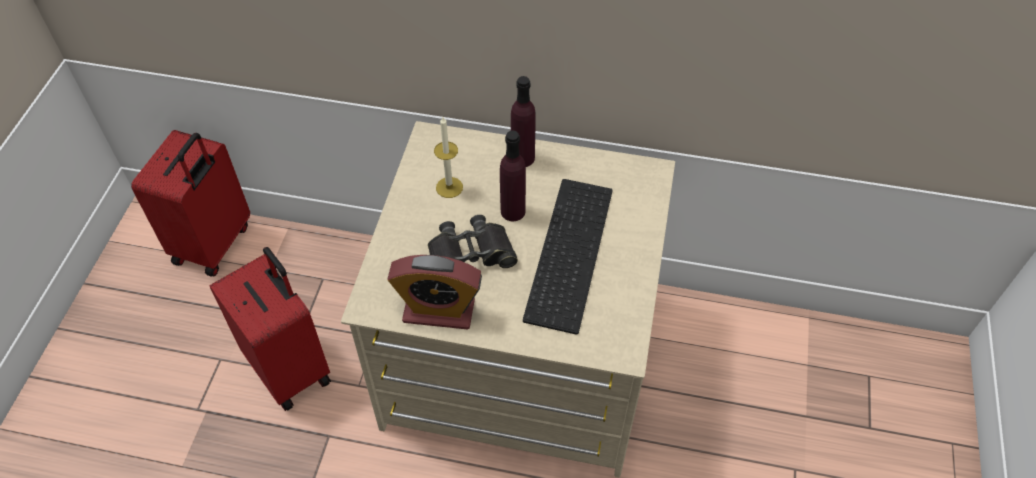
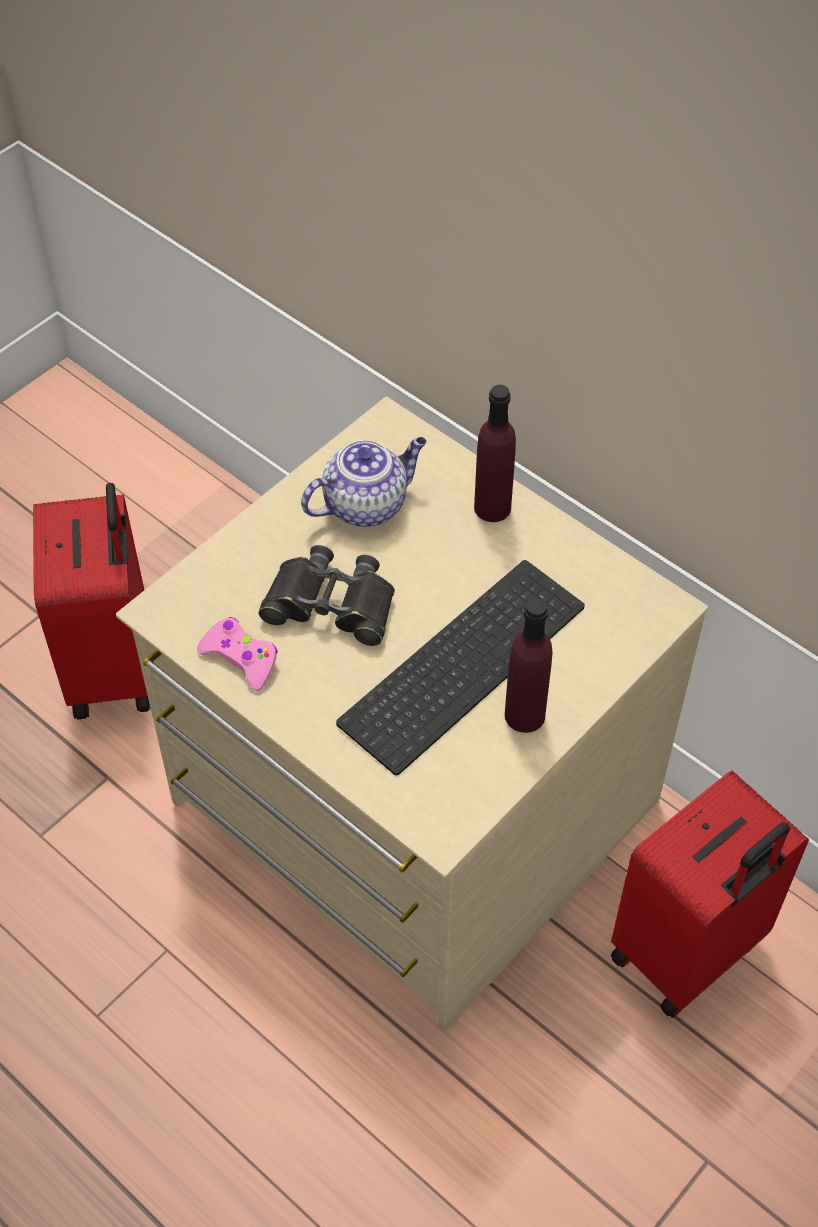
camera: 30 degrees right, 0 degrees up
red suitcase [131,130,250,276] -> red suitcase moved to [610,771,809,1018]
alarm clock [387,255,482,329] -> pink game controller [197,617,278,691]
candle [434,117,463,198] -> teapot [301,437,427,527]
purple bottle [500,131,526,221] -> purple bottle moved to [505,599,553,733]

